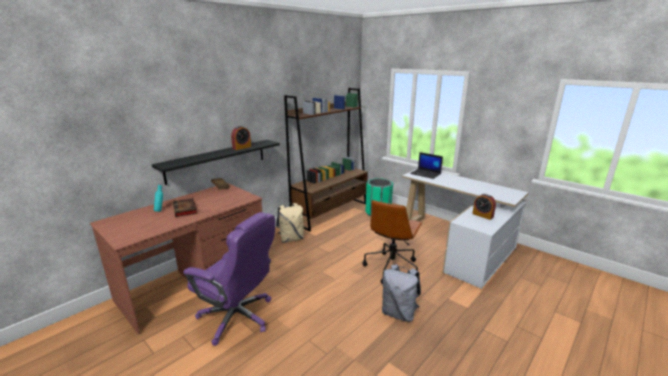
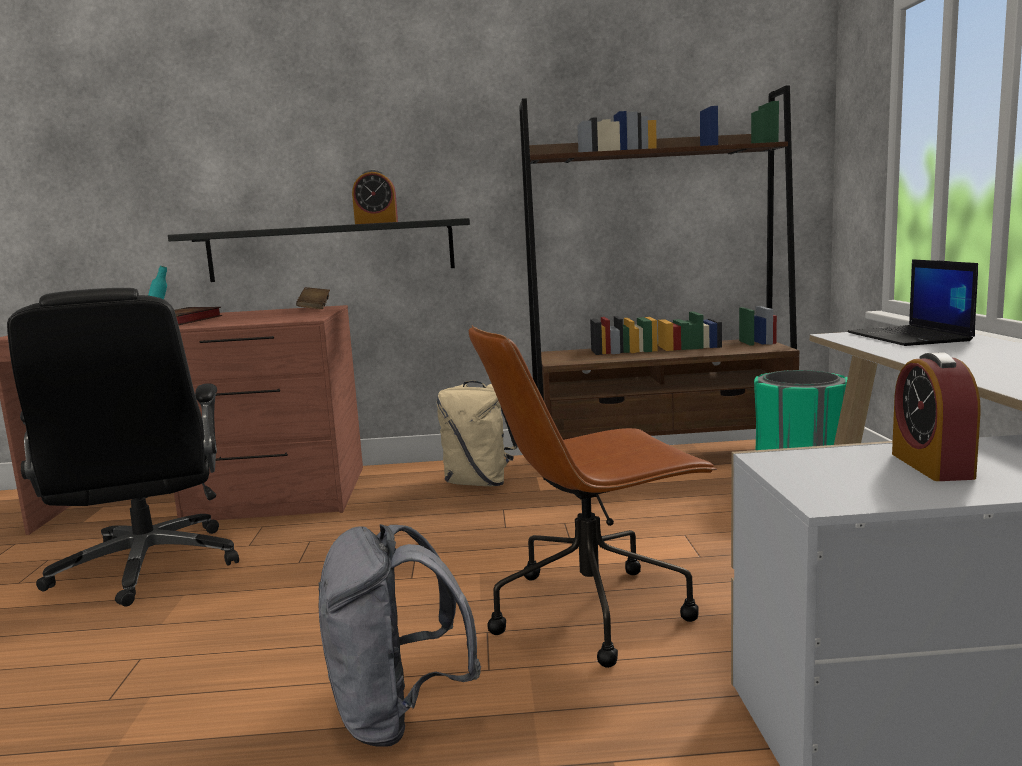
camera: 45 degrees right, 10 degrees down
purple office chair [183,212,275,346] -> black office chair [7,288,239,607]

